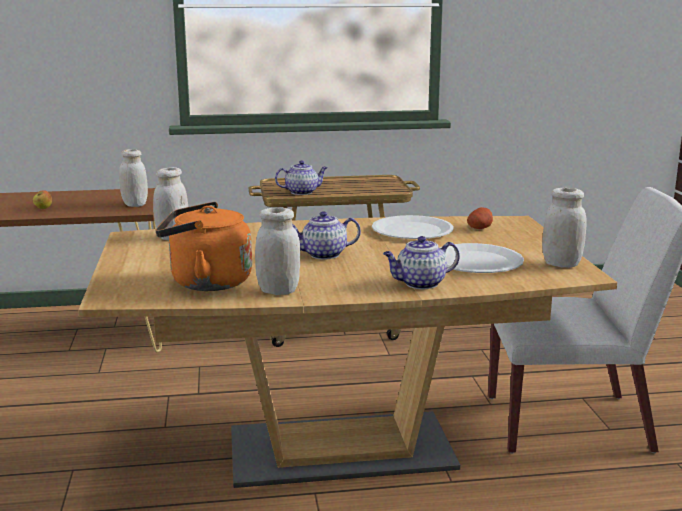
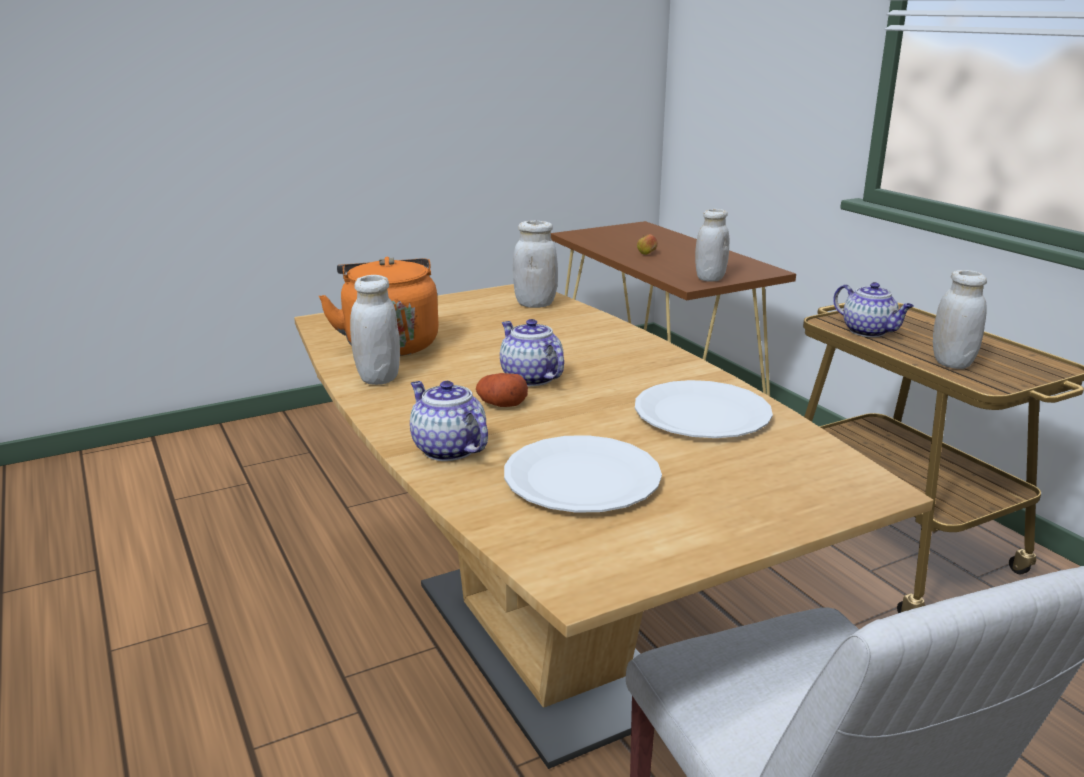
camera: 70 degrees right, 5 degrees up
potato [467,207,493,229] -> potato moved to [476,373,528,407]
white jar [542,188,587,268] -> white jar moved to [933,270,987,369]

